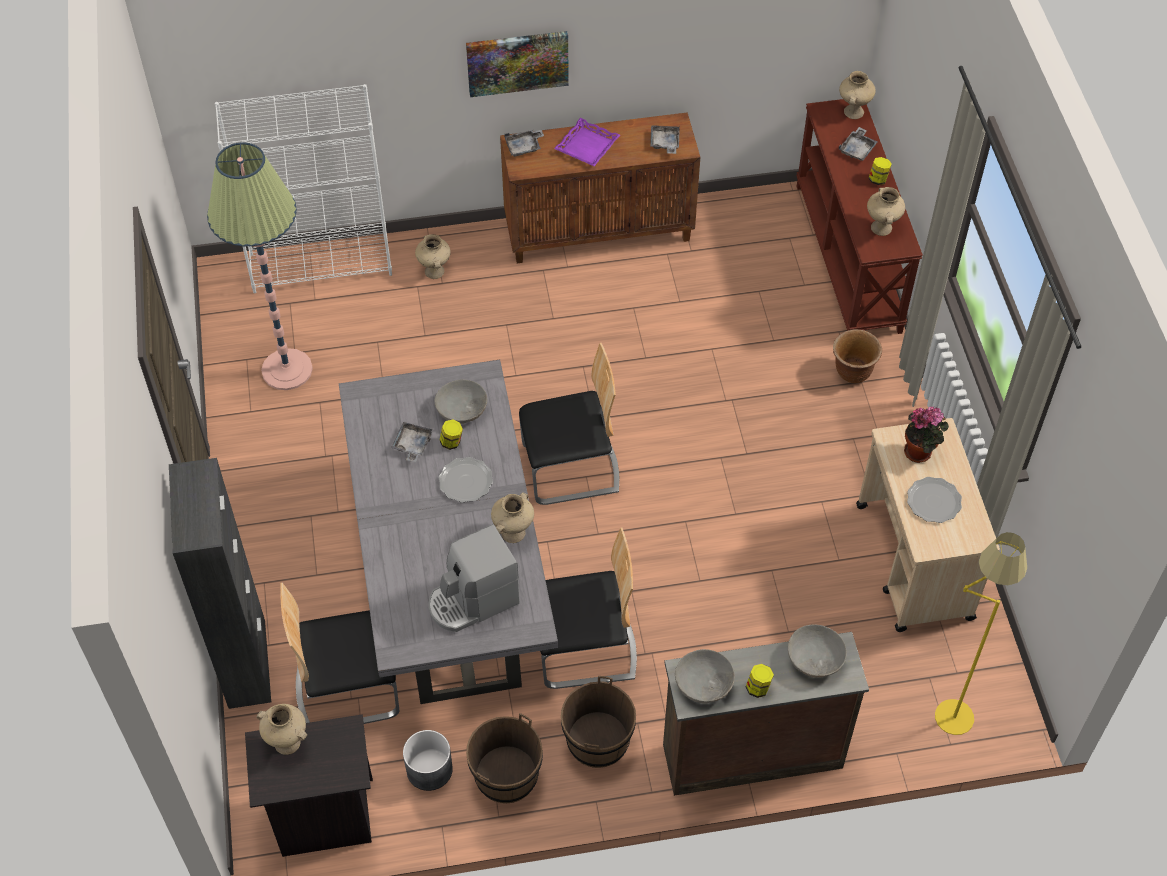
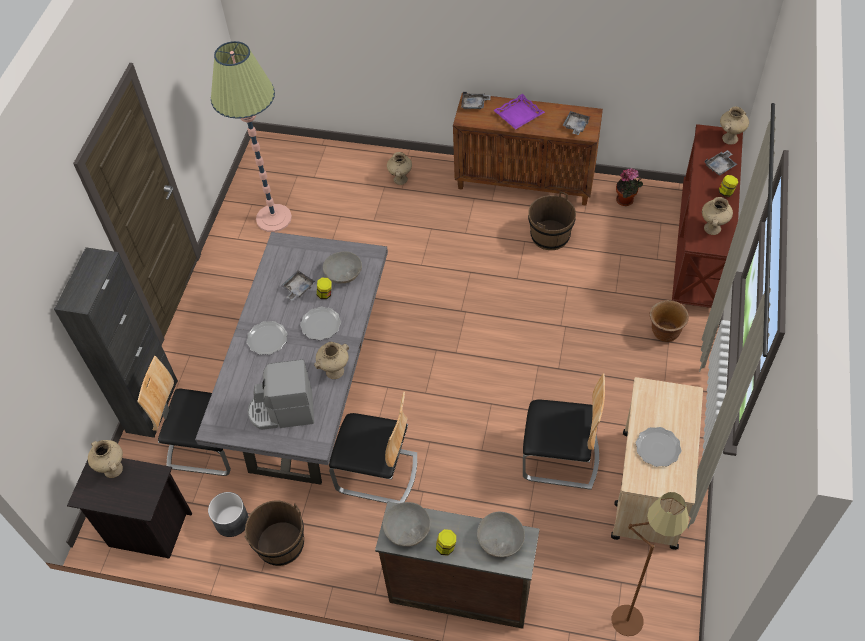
camera: 25 degrees right, 0 degrees up
white bookcase [215,84,392,293] -> none
picture [466,31,569,97] -> none
chair [519,343,619,505] -> chair moved to [523,373,605,490]
brown bucket [561,676,636,768] -> brown bucket moved to [528,191,576,250]
potted plant [904,407,949,463] -> potted plant moved to [616,168,643,206]
yellow floor lamp [935,532,1027,735] -> brown floor lamp [612,492,689,636]
none -> plate [247,321,288,355]

